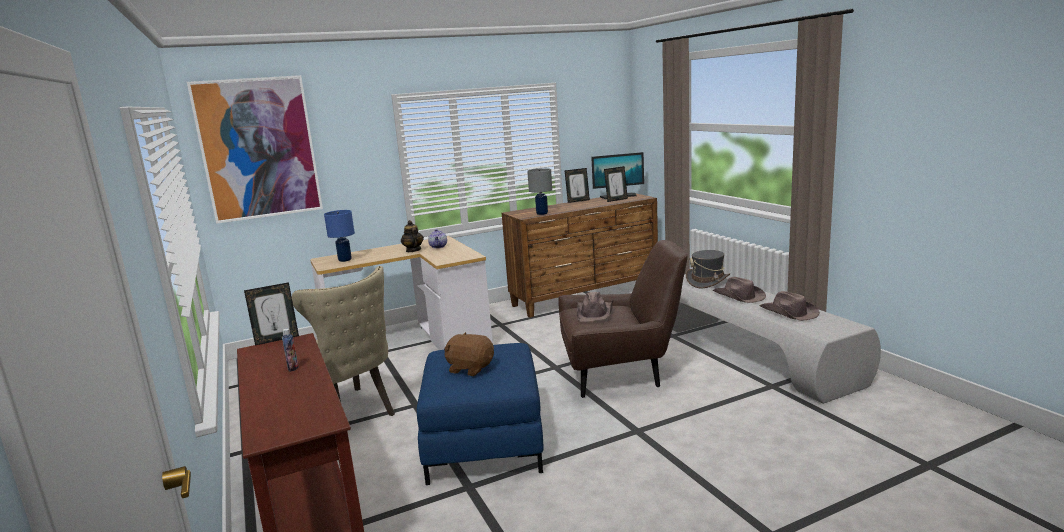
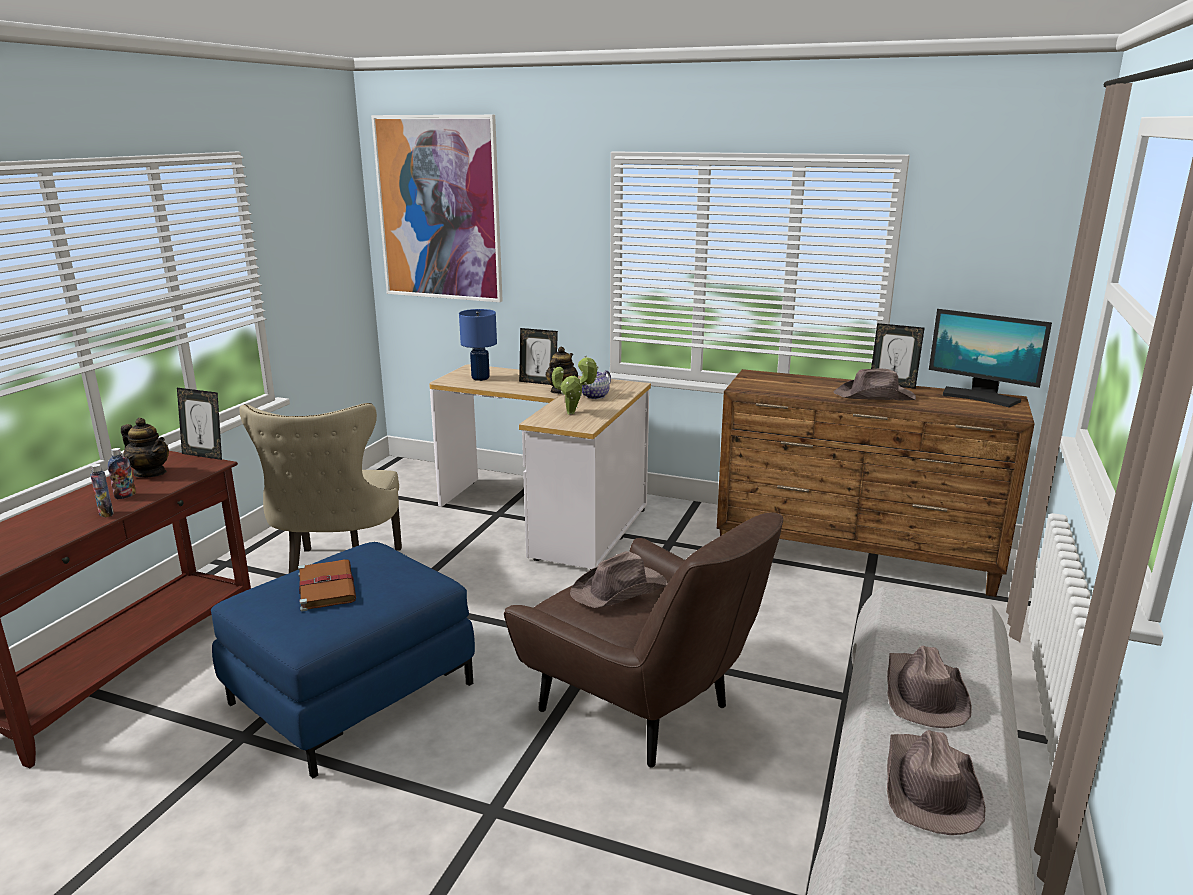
camera: 45 degrees right, 5 degrees up
brown plush toy [444,332,494,376] -> brown book [298,559,356,611]
grey table lamp [527,168,552,215] -> none
picture frame [604,166,628,202] -> picture frame moved to [519,328,558,385]
grey hat [686,250,730,288] -> none
none -> bottle [90,464,114,518]
none -> teapot [121,418,169,478]
none -> potted plant [552,356,599,415]
none -> brown hat [834,368,916,401]

